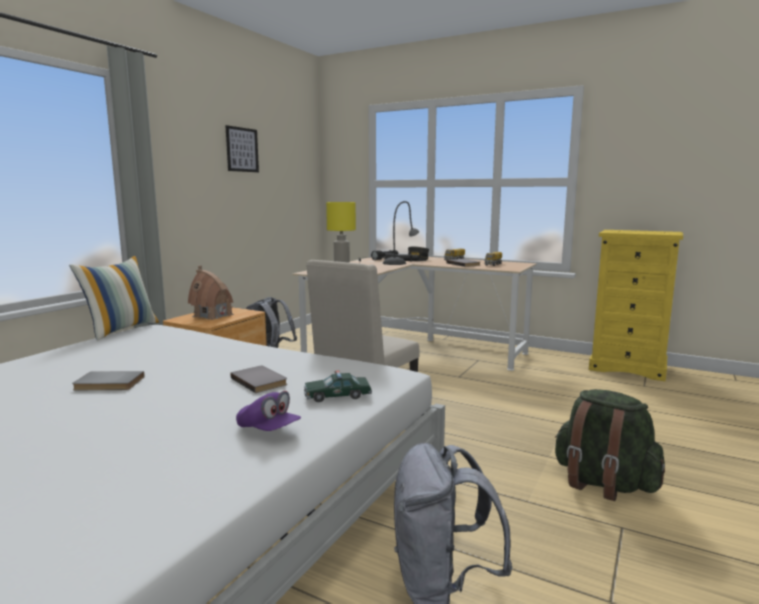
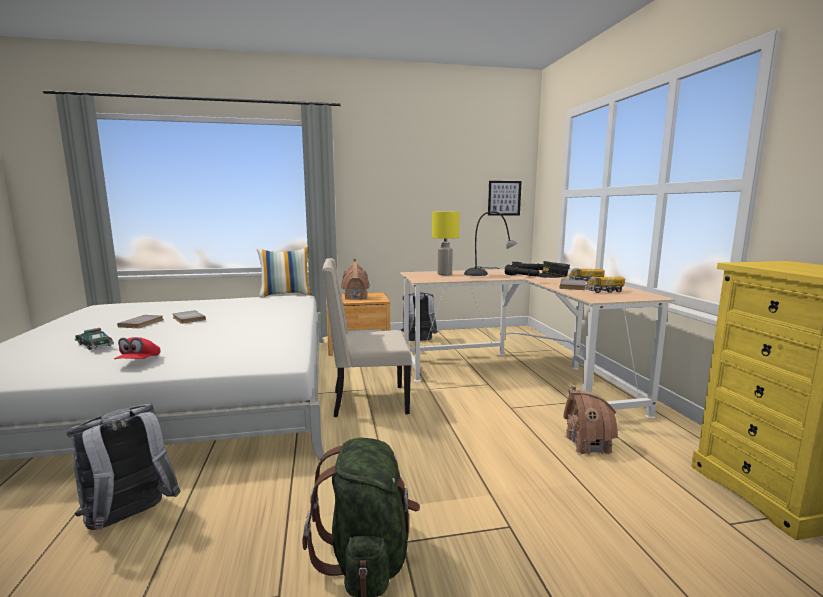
camera: 50 degrees right, 0 degrees up
picture [225,125,259,172] -> picture moved to [488,181,522,216]
grey book [230,366,287,393] -> grey book moved to [117,315,164,328]
purple cap [236,391,301,431] -> red cap [114,337,160,359]
toy car [304,370,372,402] -> toy car moved to [75,328,114,350]
none -> toy house [563,385,618,455]

